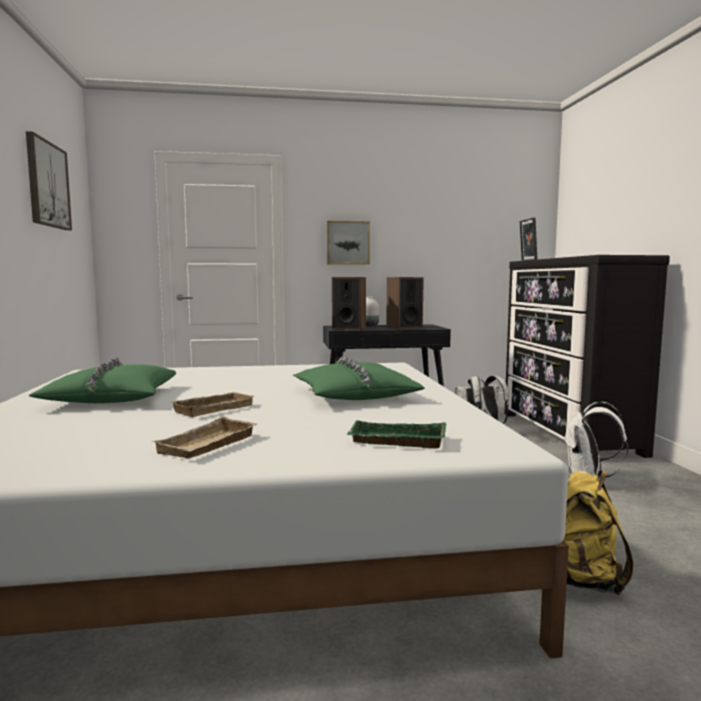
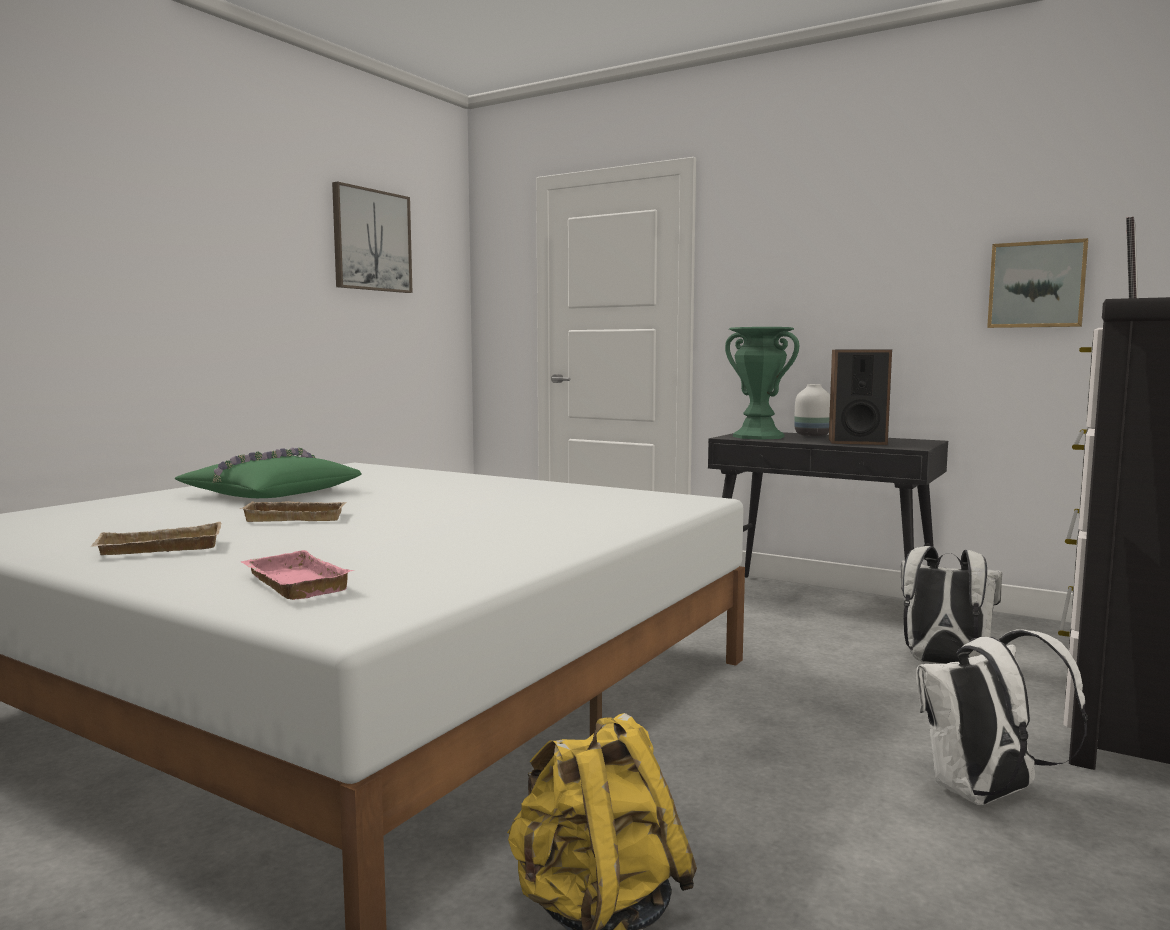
camera: 40 degrees right, 0 degrees up
green pillow [293,356,425,400] -> none
picture [327,221,370,265] -> picture moved to [987,238,1088,328]
speaker [332,277,366,330] -> green vase [725,327,799,440]
green tray [347,420,446,448] -> pink tray [241,550,354,600]

